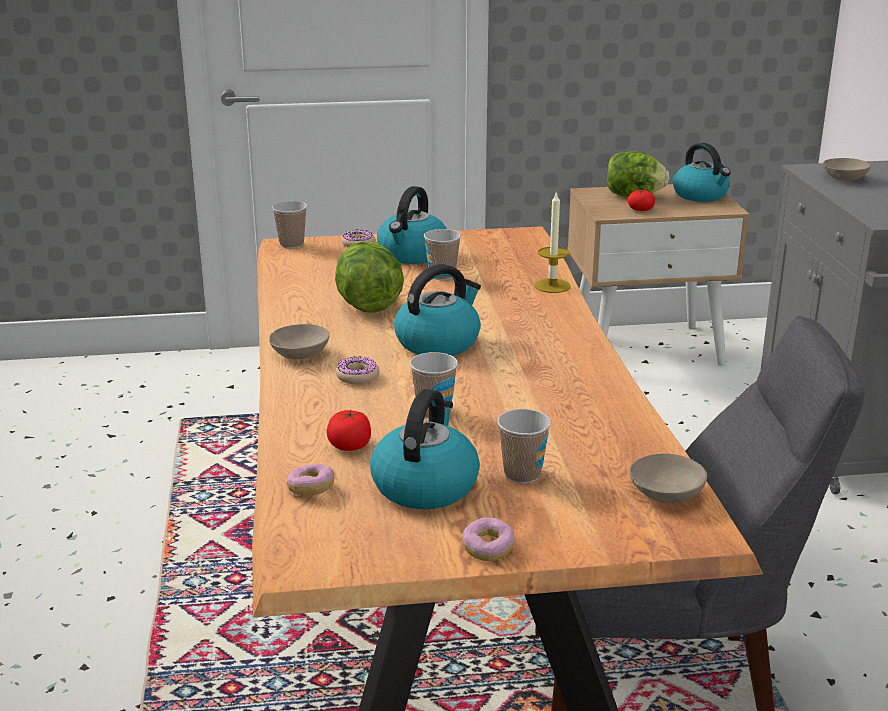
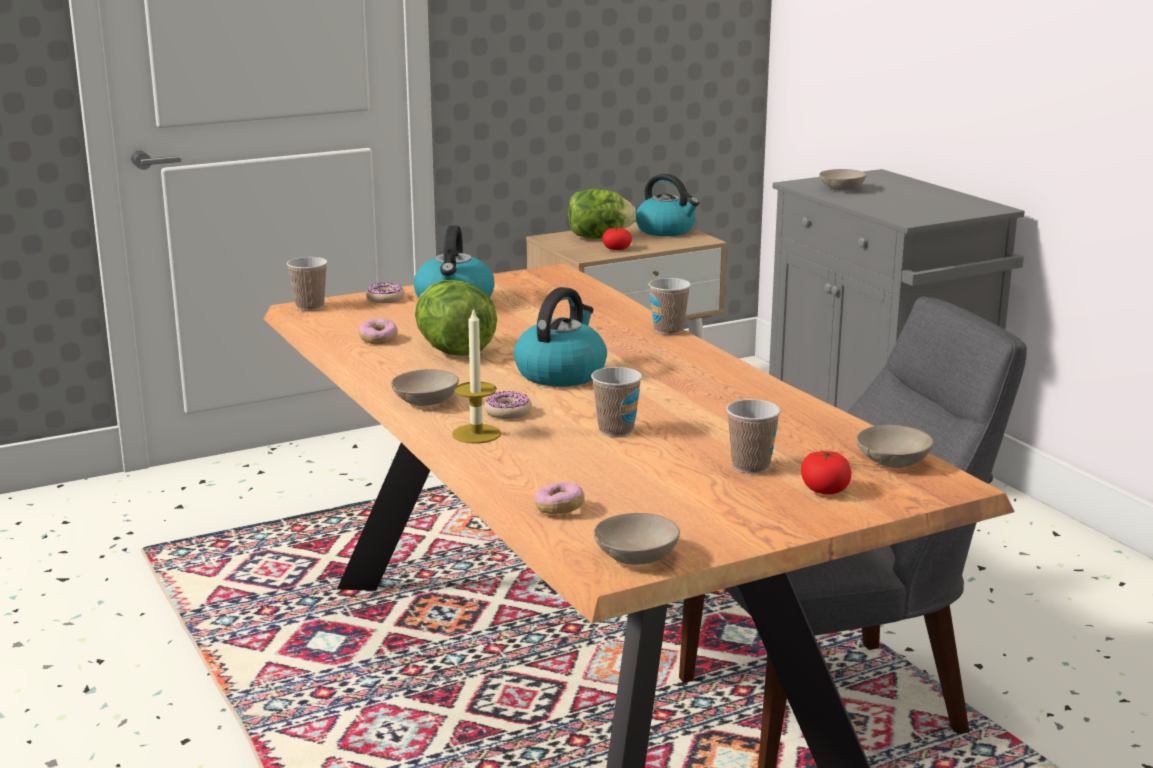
camera: 20 degrees left, 5 degrees down
tomato [327,410,371,451] -> tomato moved to [801,450,851,495]
kettle [370,389,480,509] -> none
cup [424,229,461,280] -> cup moved to [649,278,691,335]
donut [462,517,515,561] -> donut moved to [358,318,398,345]
candle [534,191,571,293] -> candle moved to [452,307,501,444]
none -> beige bowl [593,513,680,565]

